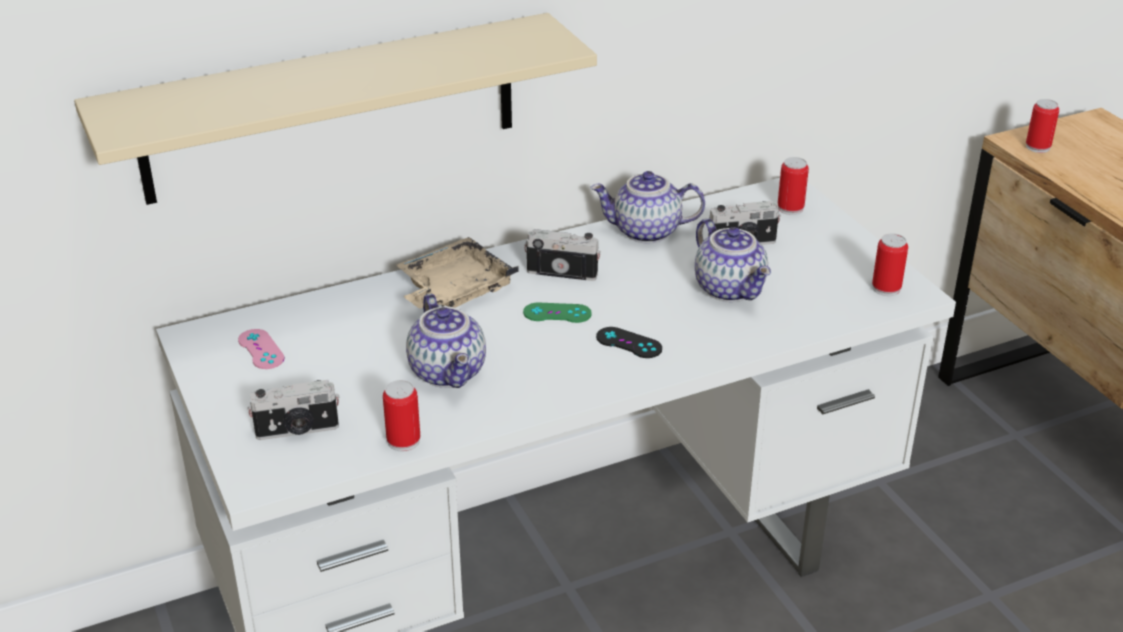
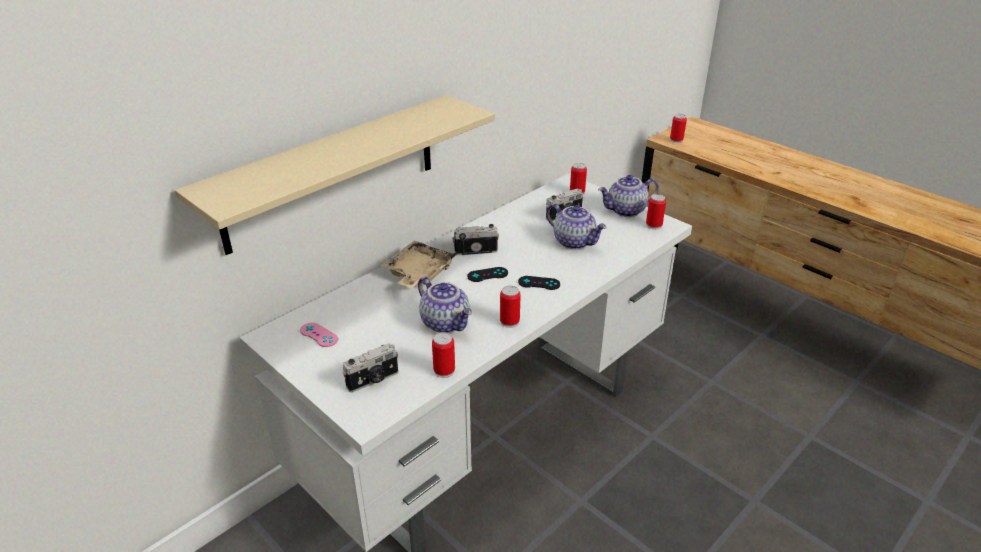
camera: 20 degrees left, 0 degrees up
green game controller [523,303,592,323] -> black game controller [467,267,508,282]
teapot [590,171,705,243] -> teapot moved to [598,175,659,217]
none -> can [500,285,521,328]

